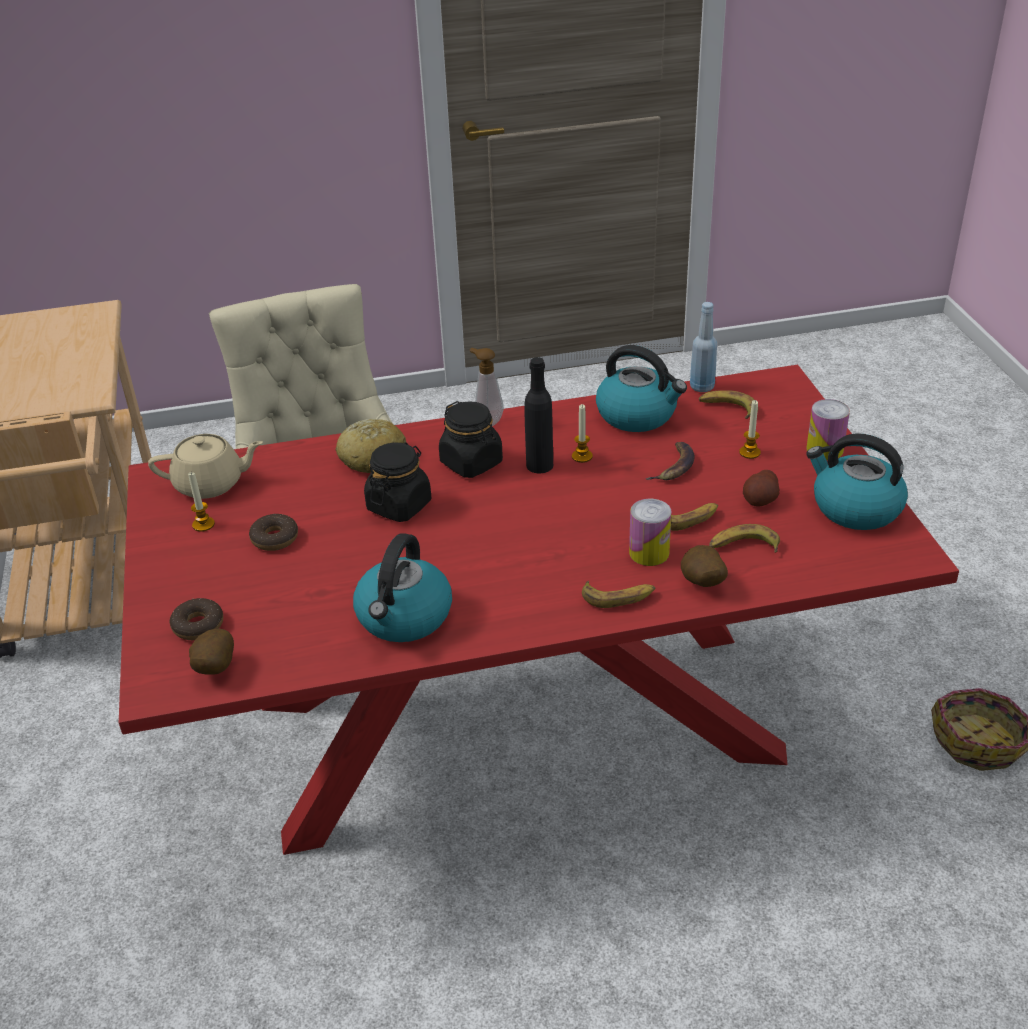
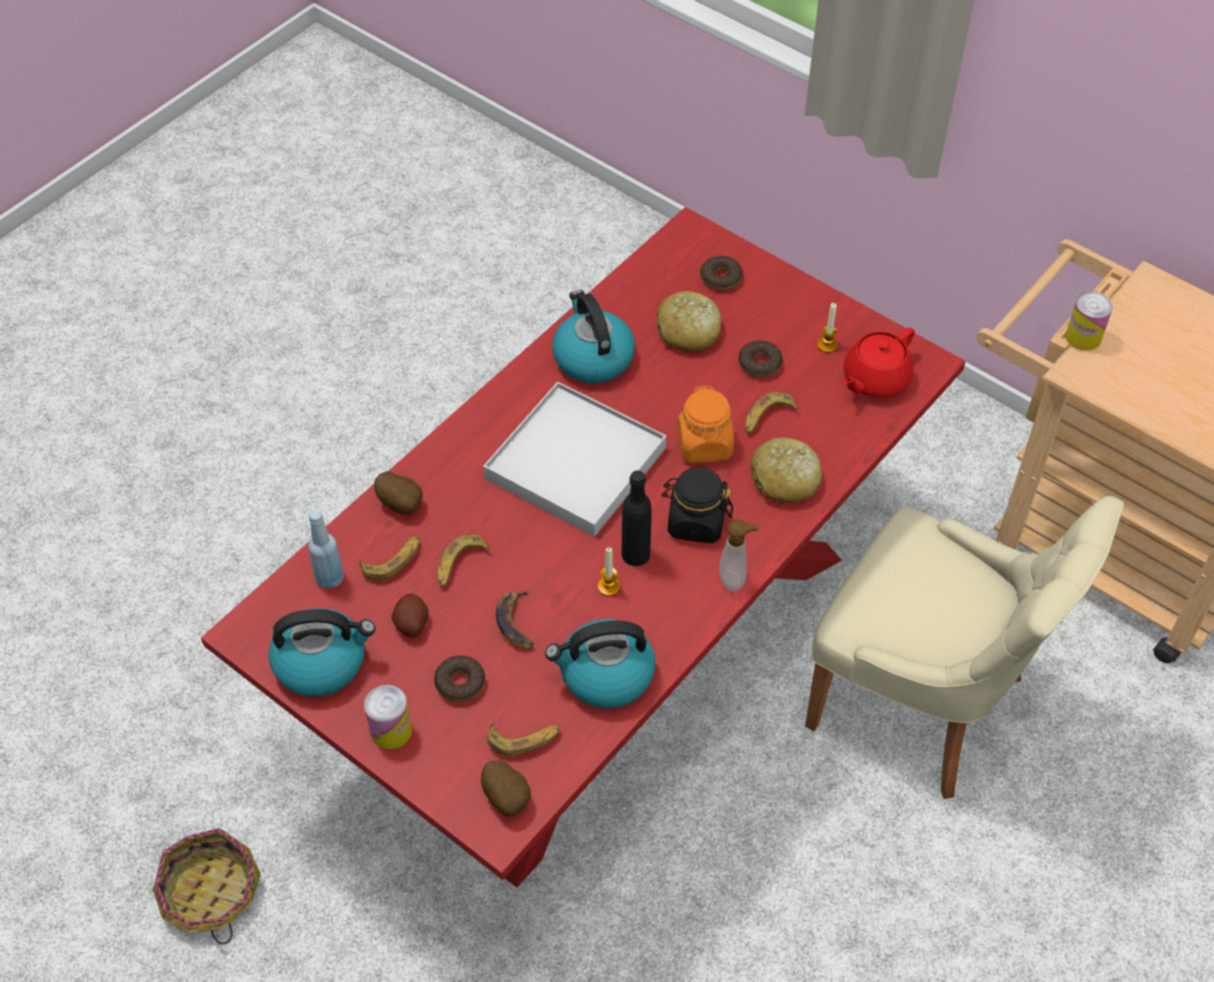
camera: 140 degrees right, 15 degrees up
beige teapot [148,434,263,499] -> red teapot [843,328,915,398]
potato [189,628,234,675] -> potato moved to [481,760,531,816]
black jar [364,442,432,522] -> orange jar [677,386,734,463]
banana [582,581,655,608] -> banana moved to [745,392,798,434]
can [629,499,672,566] -> can moved to [1065,291,1113,351]
blue bottle [690,302,717,392] -> blue bottle moved to [308,510,344,589]
candle [739,400,761,459] -> donut [434,655,485,702]
none -> white tray [483,382,666,537]
none -> bread [656,291,722,351]

